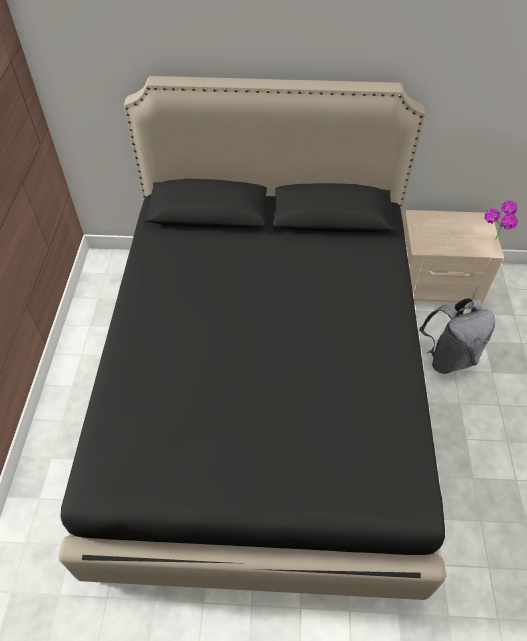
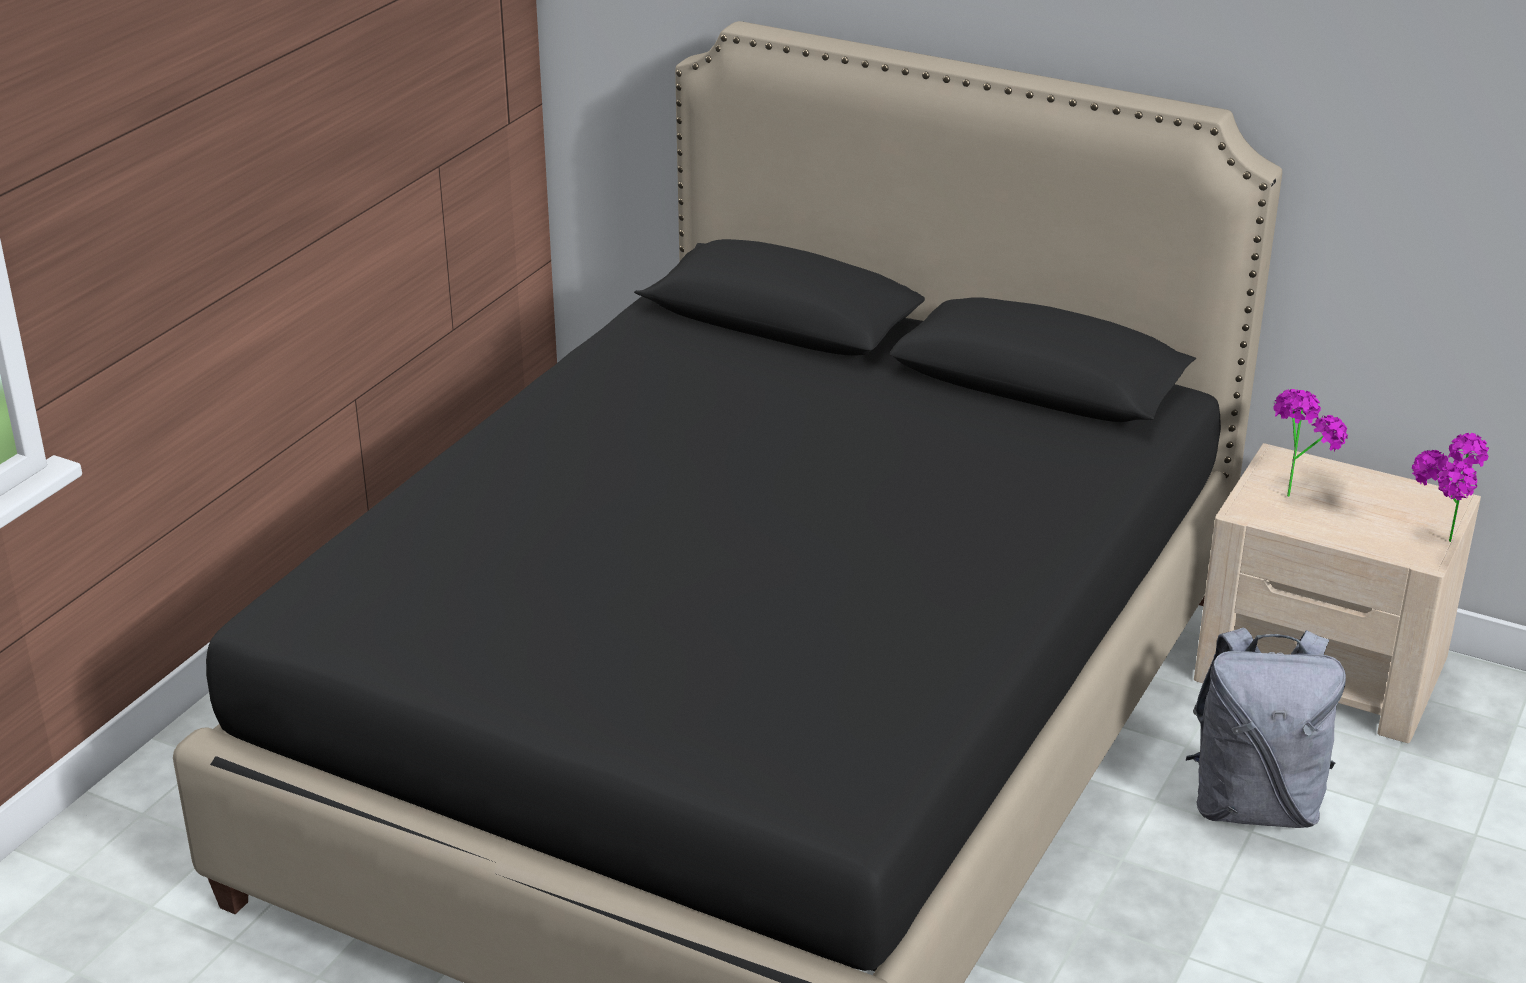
camera: 25 degrees right, 20 degrees down
none -> potted plant [1273,389,1348,497]

